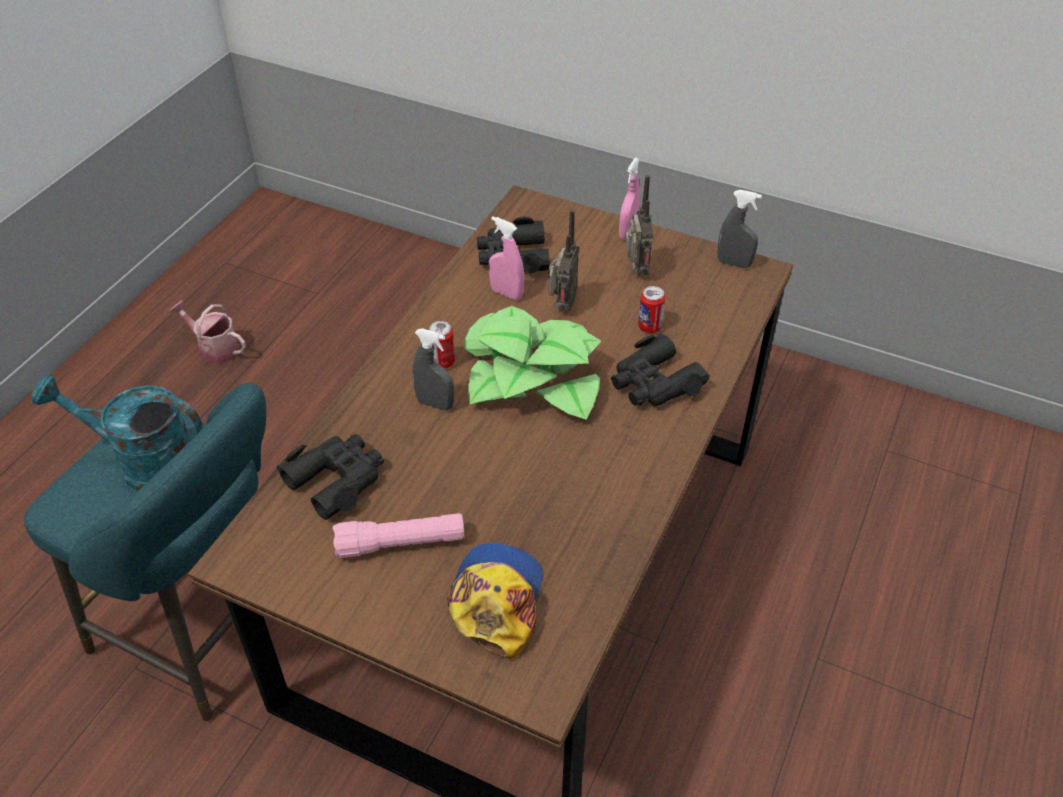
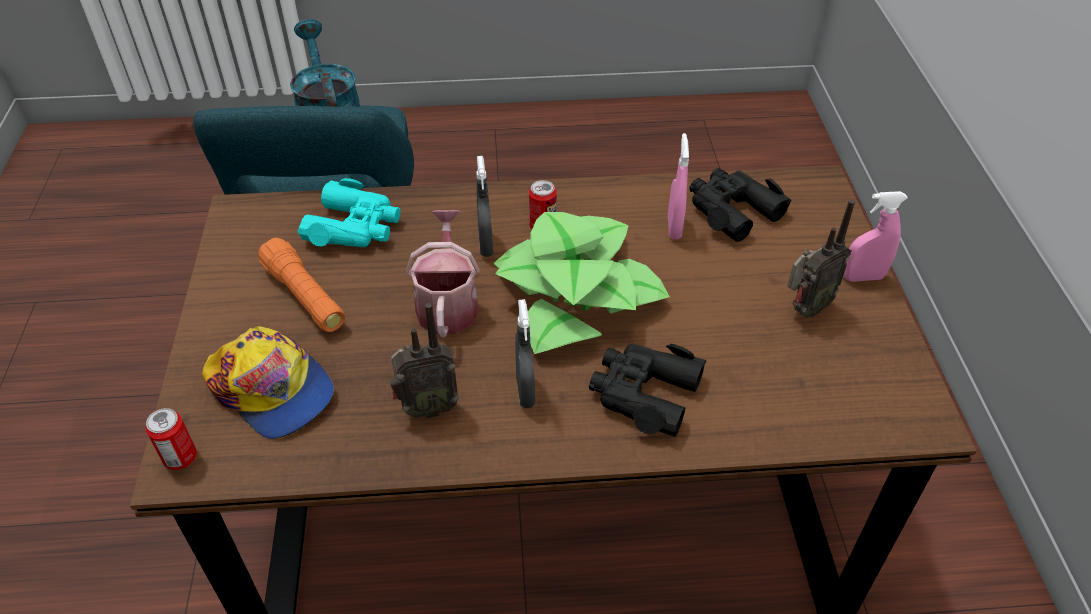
camera: 60 degrees right, 0 degrees up
watering can [169,300,246,364] -> watering can moved to [406,210,479,337]
black binoculars [277,434,384,520] -> turquoise binoculars [297,178,401,247]
pink flashlight [332,513,465,558] -> orange flashlight [258,238,345,332]
cap [447,543,543,659] -> cap turned 60 degrees clockwise [201,326,334,439]
radio [548,210,579,311] -> radio moved to [390,303,459,418]
can [638,286,666,333] -> can moved to [146,408,197,470]
grey spray bottle [718,190,762,268] -> grey spray bottle moved to [515,299,535,408]

